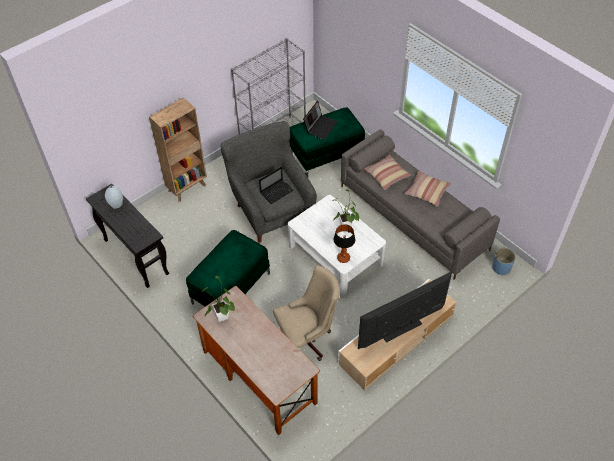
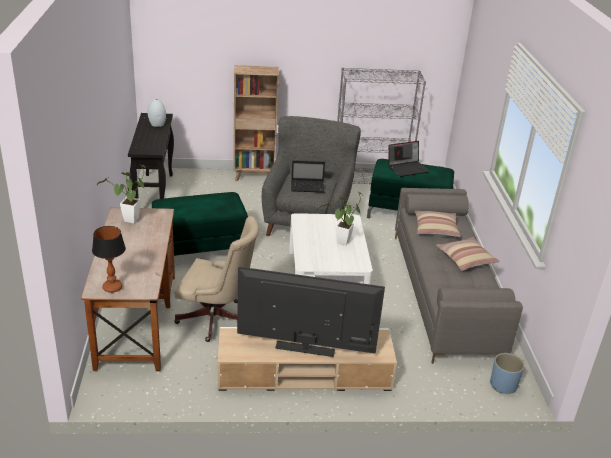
camera: 35 degrees right, 20 degrees down
table lamp [333,224,355,263] -> table lamp moved to [92,226,126,293]

